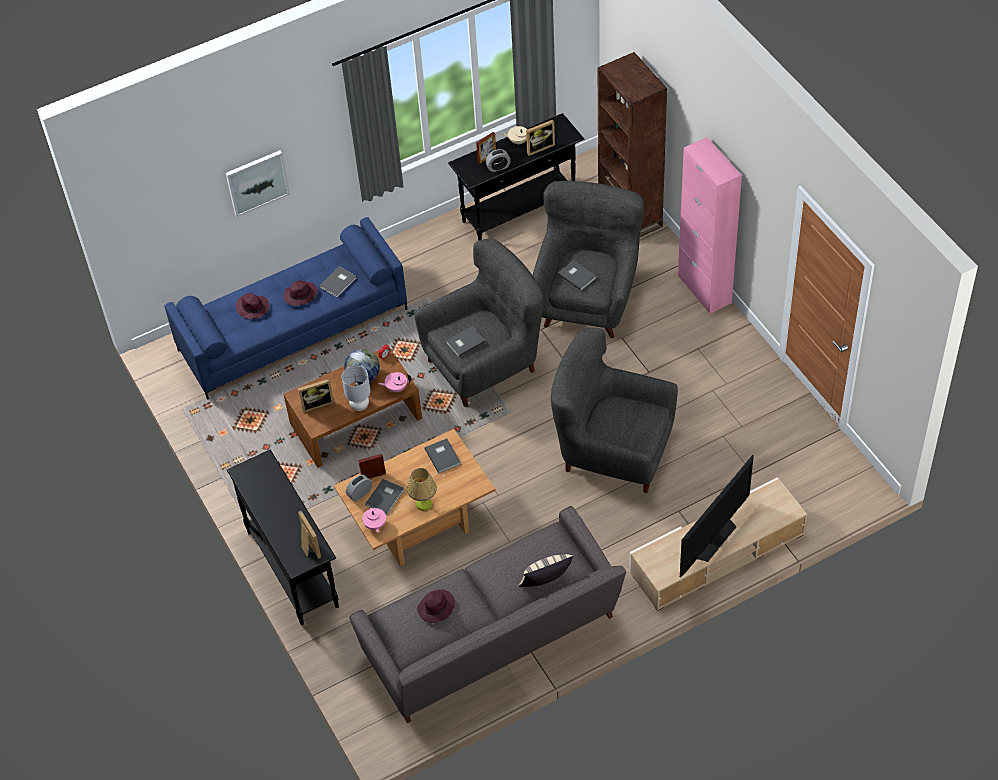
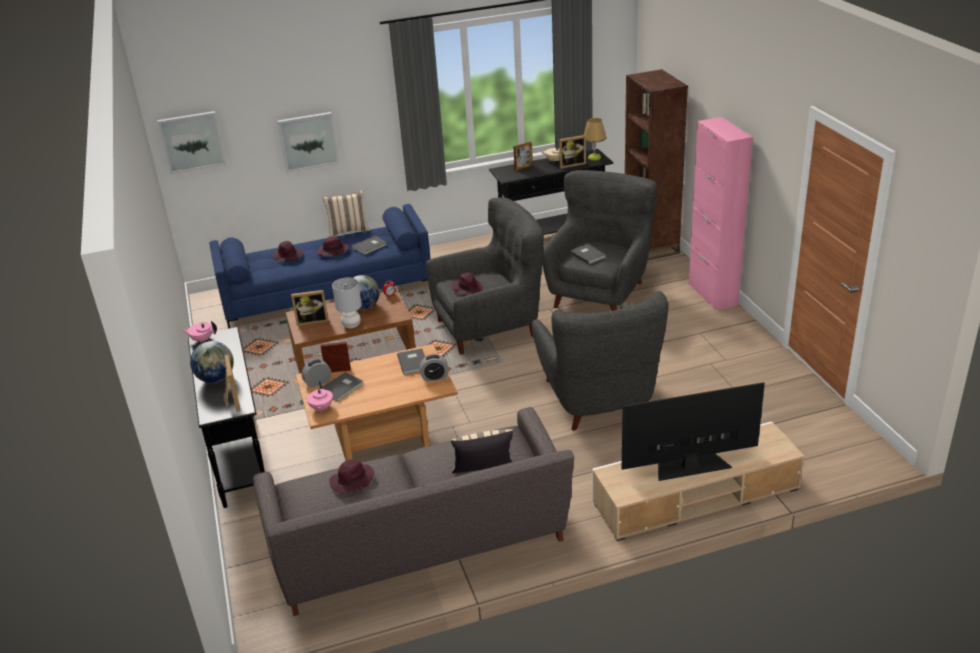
camera: 10 degrees right, 20 degrees down
pink teapot [378,372,411,392] -> pink teapot moved to [181,321,217,343]
table lamp [407,468,437,511] -> table lamp moved to [584,118,607,160]
grey book [446,326,486,357] -> purple hat [452,273,484,295]
alarm clock [485,149,511,172] -> alarm clock moved to [420,354,449,382]
grey armchair [551,328,678,493] -> grey armchair turned 135 degrees counterclockwise [532,291,668,431]
television [680,455,754,578] -> television turned 150 degrees counterclockwise [622,382,765,481]
none -> picture [157,111,226,174]
none -> globe [190,341,234,383]
none -> beige pillow [322,190,370,237]

